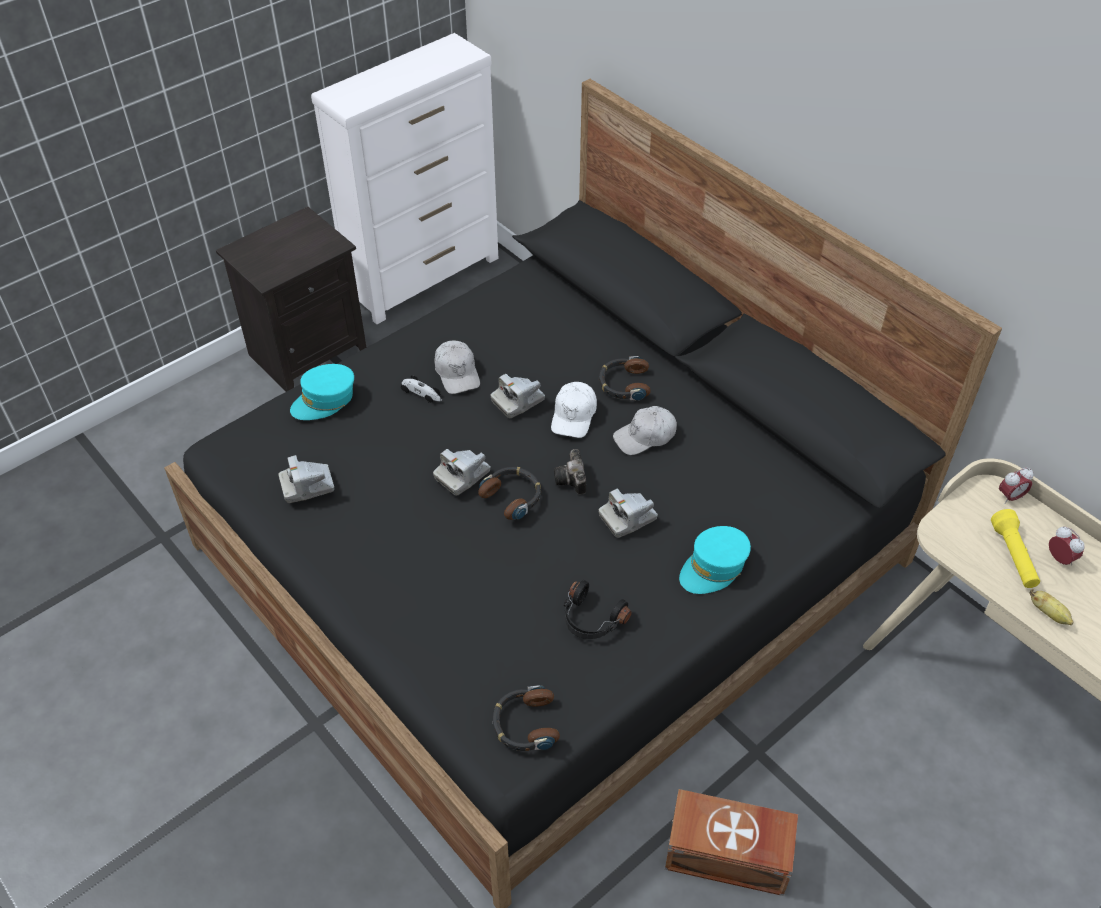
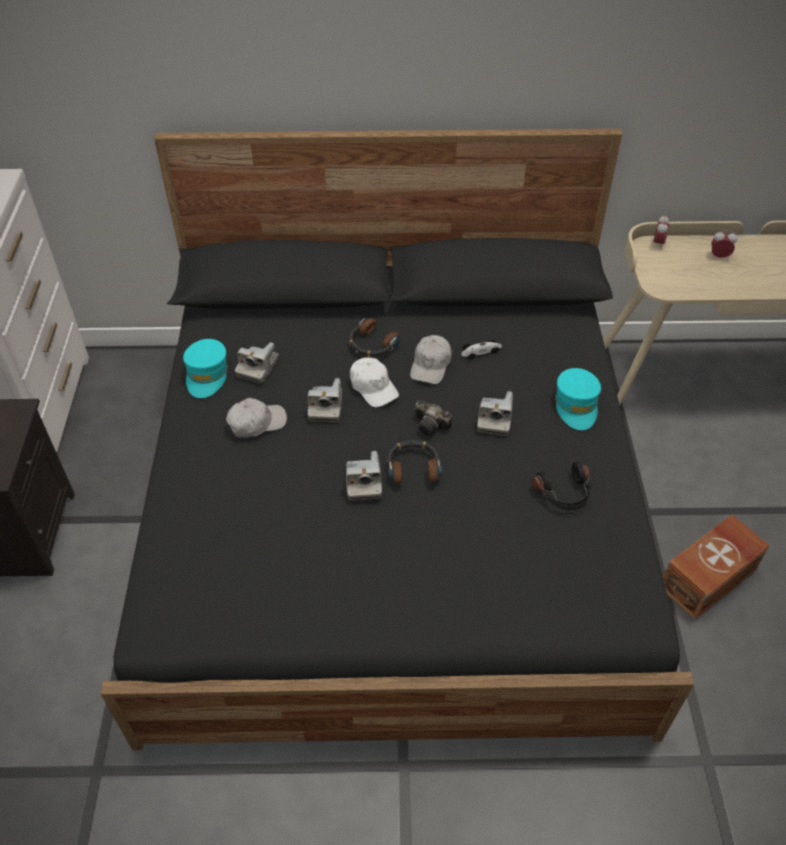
camera: 50 degrees left, 0 degrees up
camera [279,455,334,503] -> camera moved to [235,342,279,383]
turquoise cap [290,364,354,420] -> turquoise cap moved to [183,339,228,398]
toy car [401,375,442,403] -> toy car moved to [461,340,502,360]
white cap [434,340,480,394] -> white cap turned 45 degrees counterclockwise [226,398,287,438]
headphones [492,685,560,751] -> none
yellow flashlight [991,509,1040,588] -> none
banana [1029,589,1073,625] -> none

